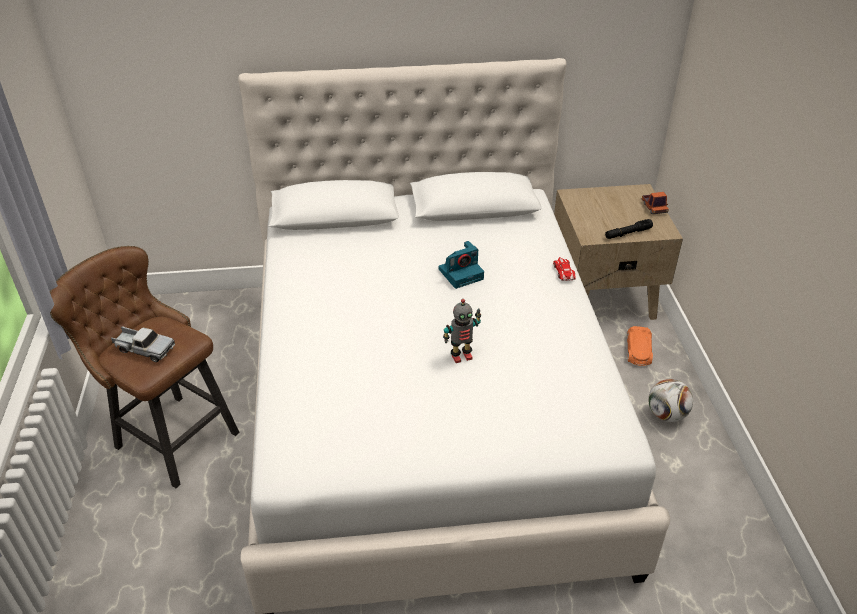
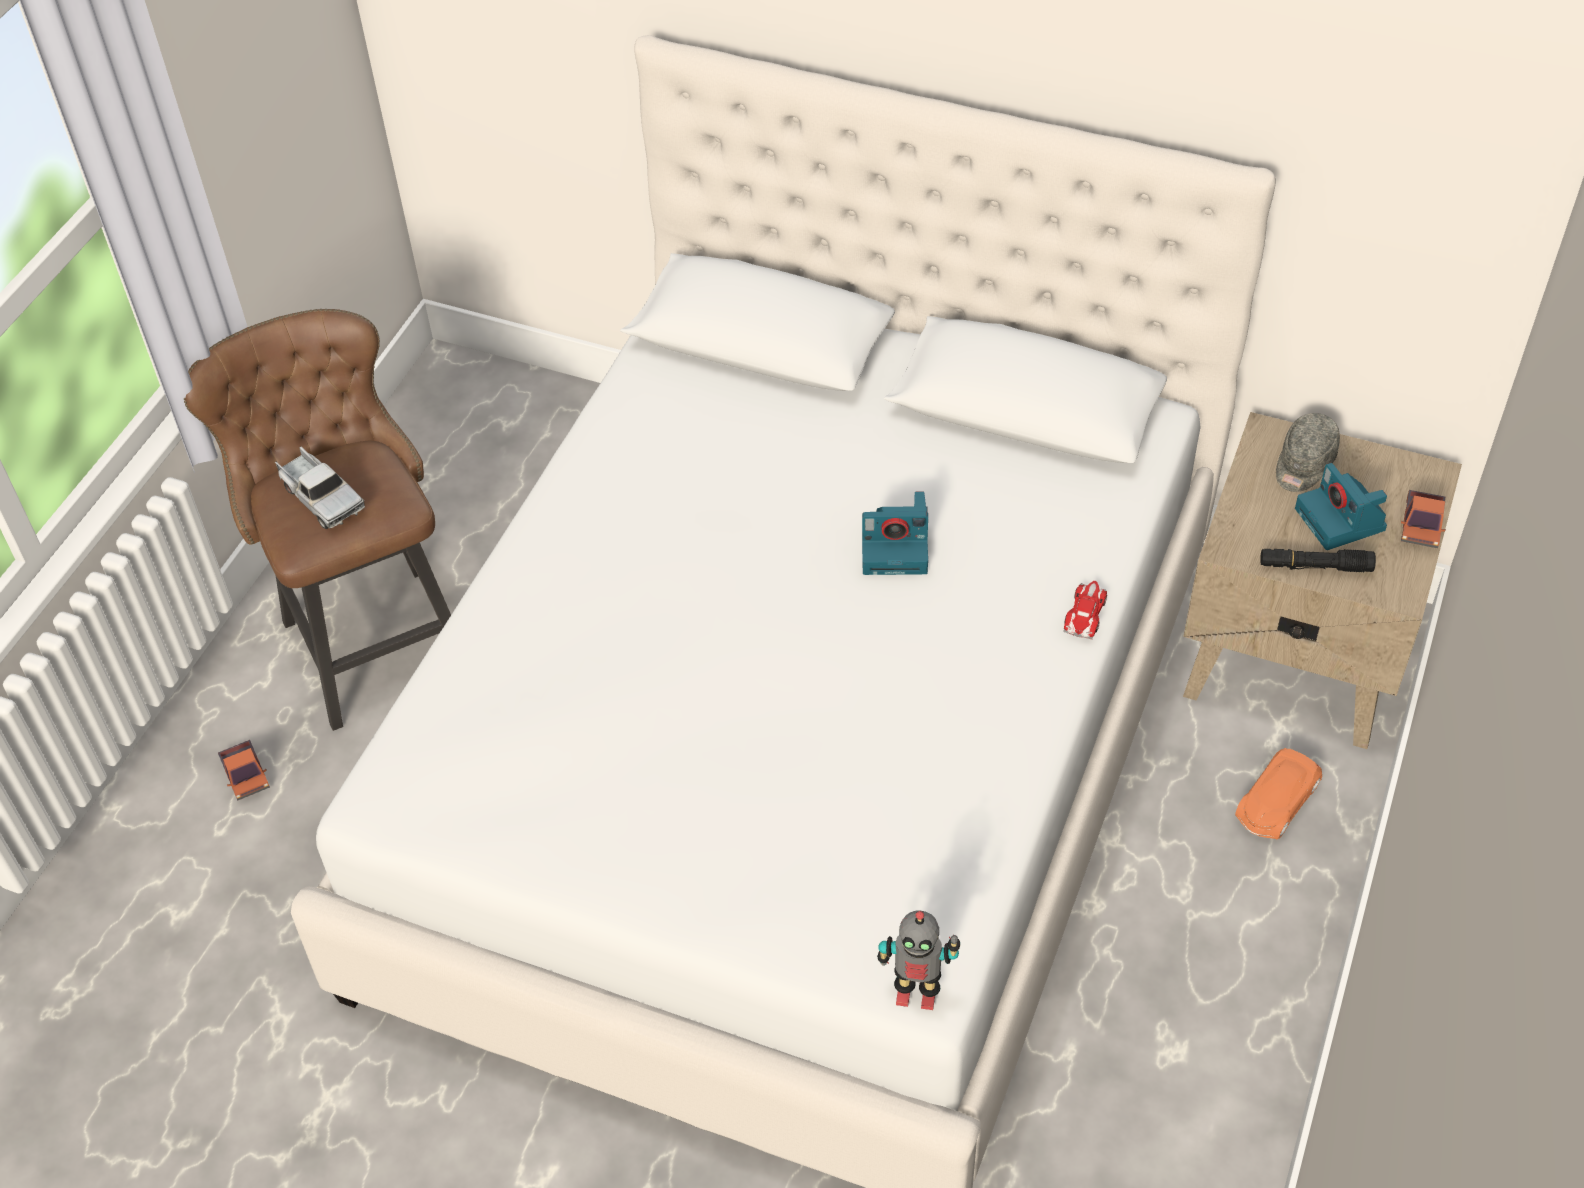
camera: 30 degrees right, 10 degrees up
toy robot [443,299,481,363] -> toy robot moved to [877,910,960,1010]
football [648,379,693,422] -> none
none -> toy truck [218,740,270,801]
none -> grey cap [1276,413,1340,492]
none -> camera [1295,463,1387,550]

